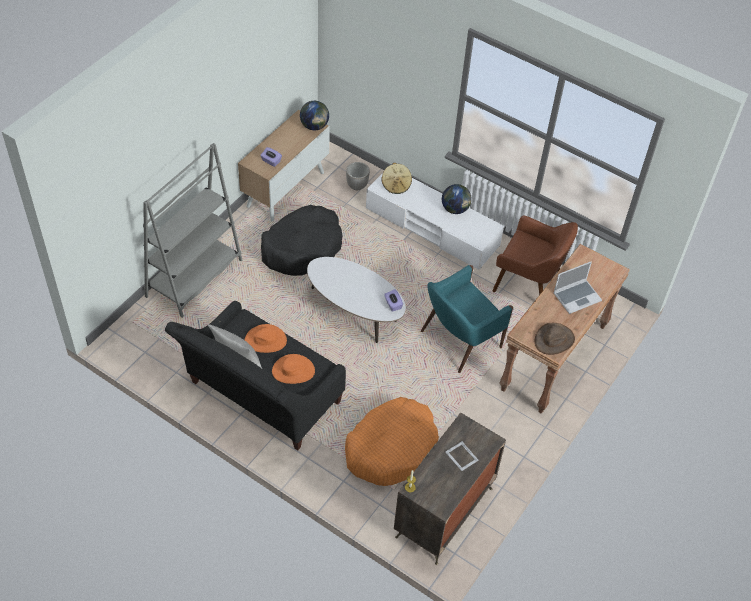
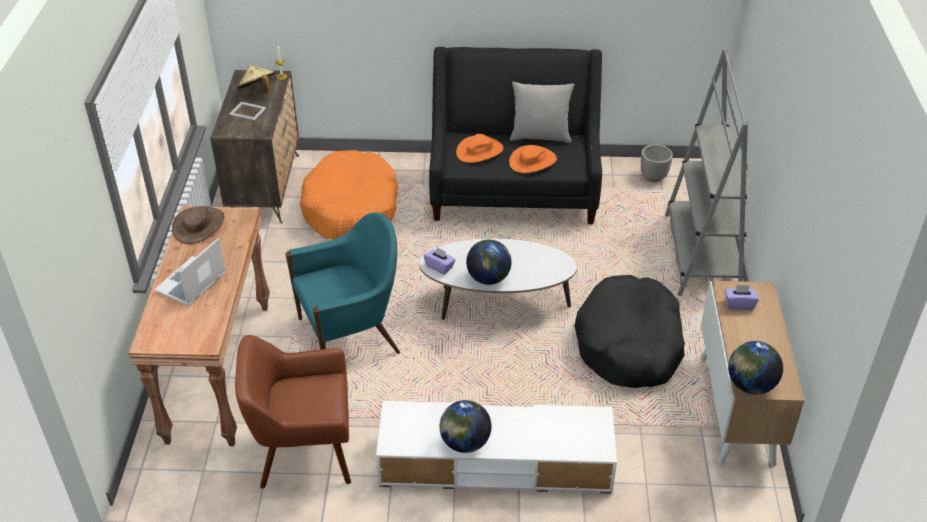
camera: 150 degrees right, 10 degrees down
planter [346,162,370,190] -> planter moved to [641,144,673,182]
beige hat [381,163,412,194] -> beige hat moved to [237,65,275,94]
turquoise armchair [421,265,513,373] -> turquoise armchair turned 45 degrees clockwise [286,212,400,354]
none -> globe [466,240,512,285]

